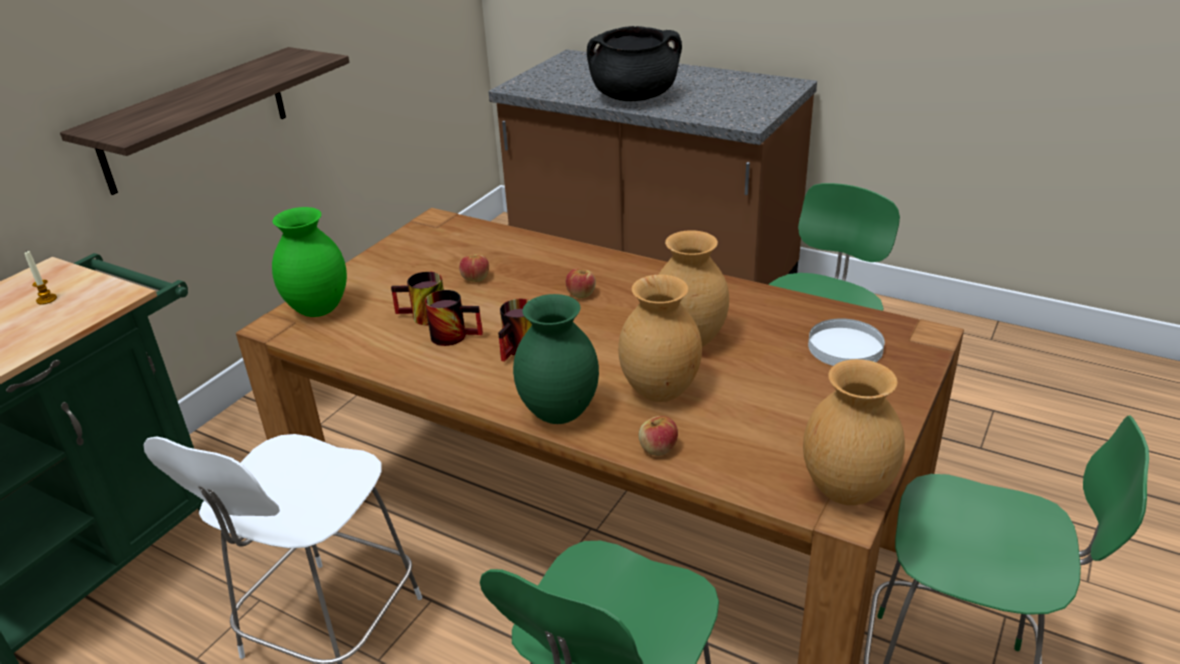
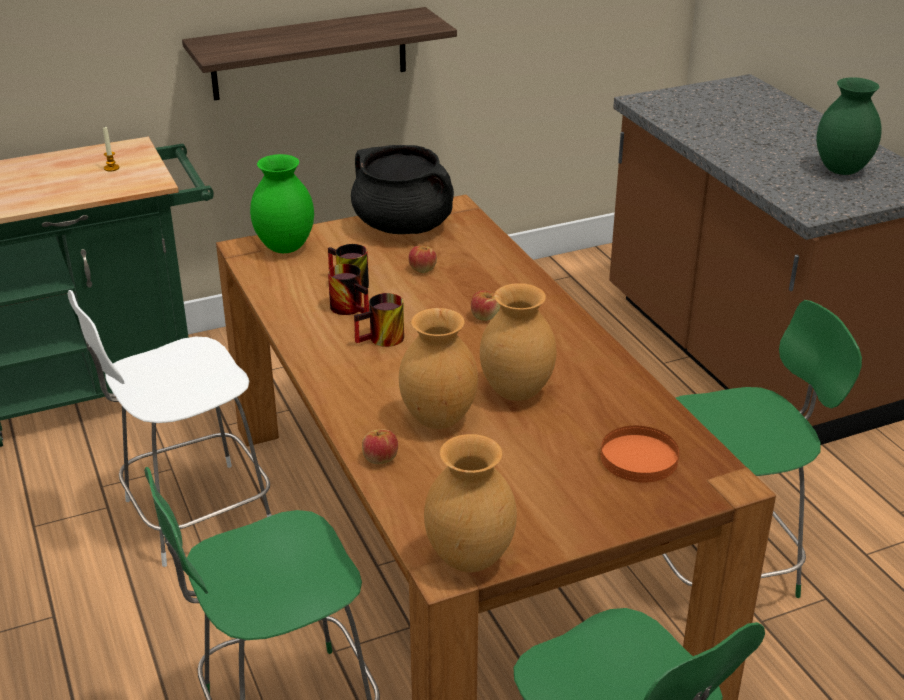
camera: 35 degrees right, 0 degrees up
green vase [513,294,599,424] -> green vase moved to [817,77,881,175]
black cooking pot [587,26,682,101] -> black cooking pot moved to [351,145,454,234]
white plate [808,318,885,366] -> orange plate [601,426,679,483]

